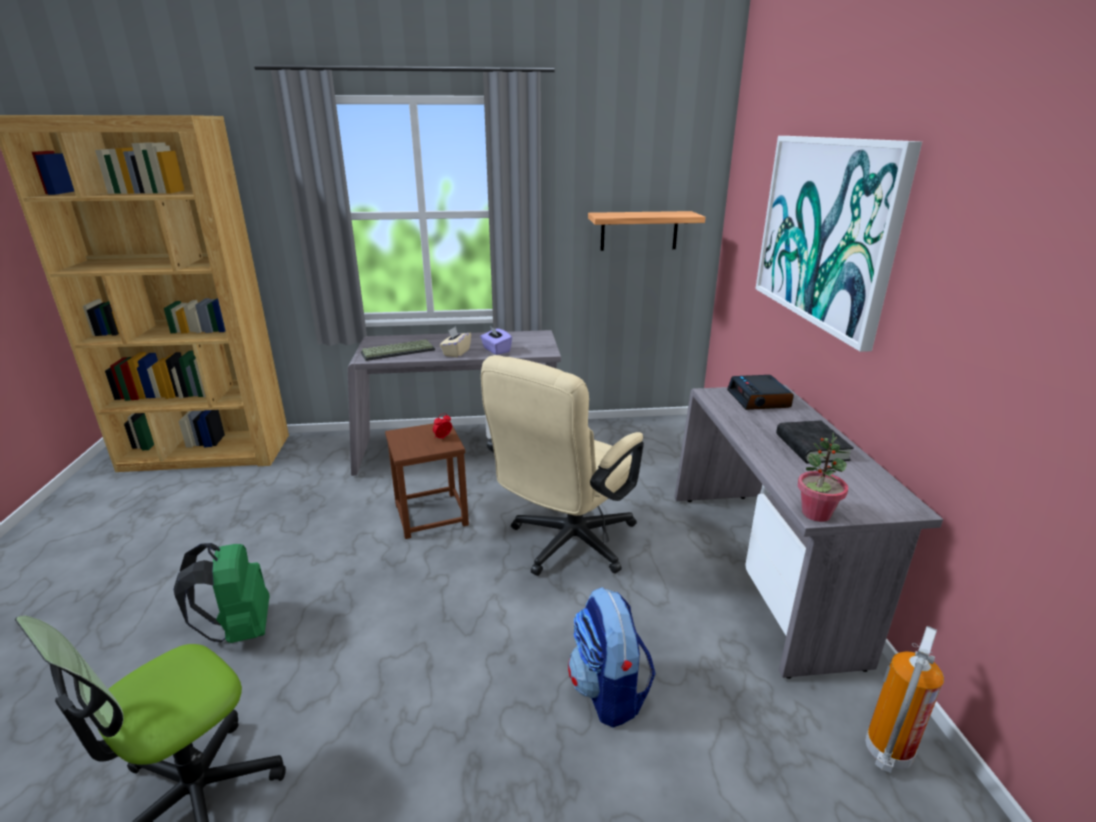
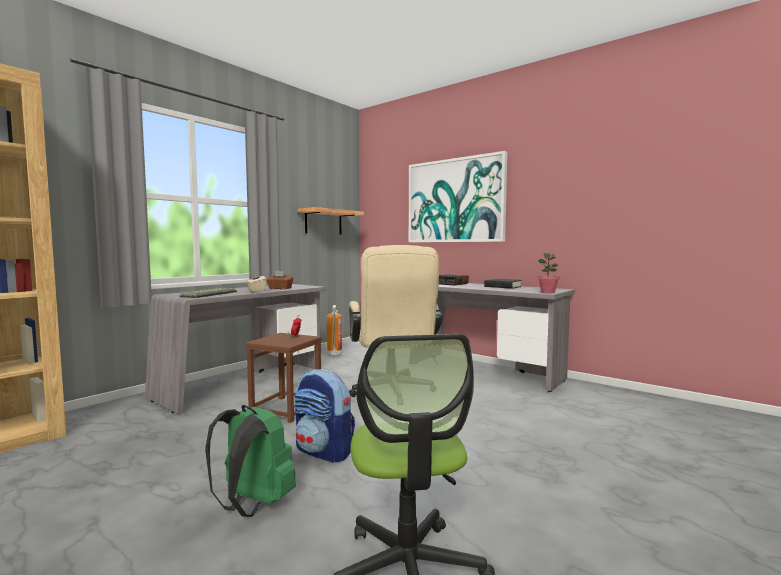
camera: 45 degrees left, 20 degrees down
purple tissue box [480,326,512,355] -> brown tissue box [266,271,294,289]
backpack [568,587,656,728] -> backpack moved to [294,369,355,463]
fire extinguisher [865,626,944,773] -> fire extinguisher moved to [326,305,342,357]

